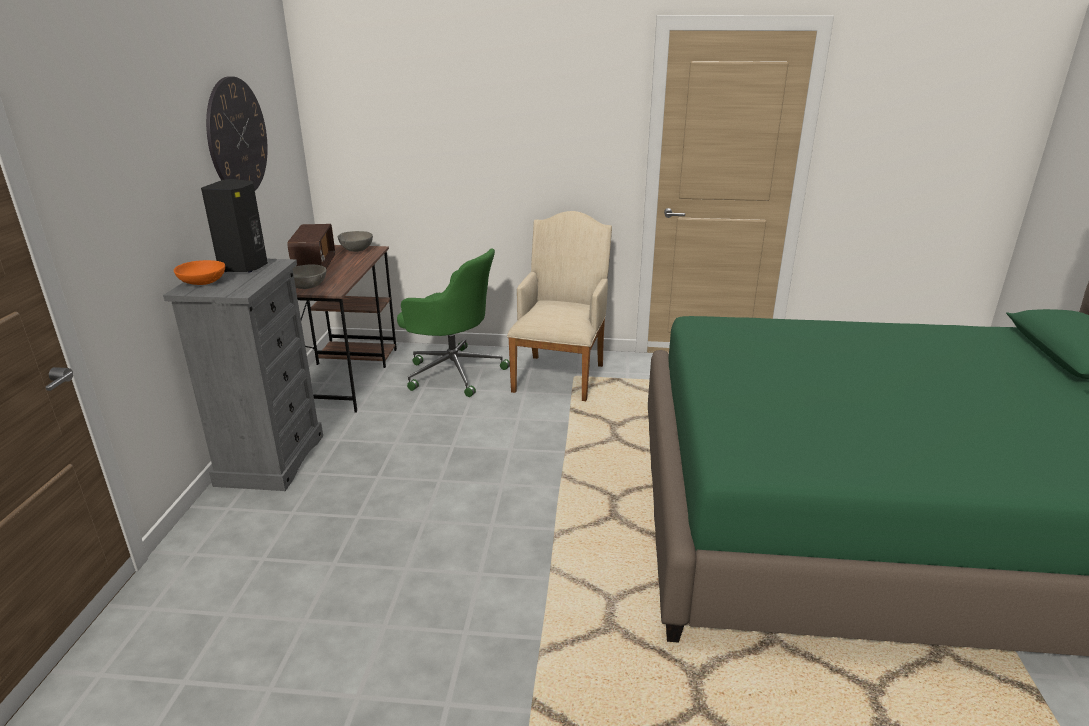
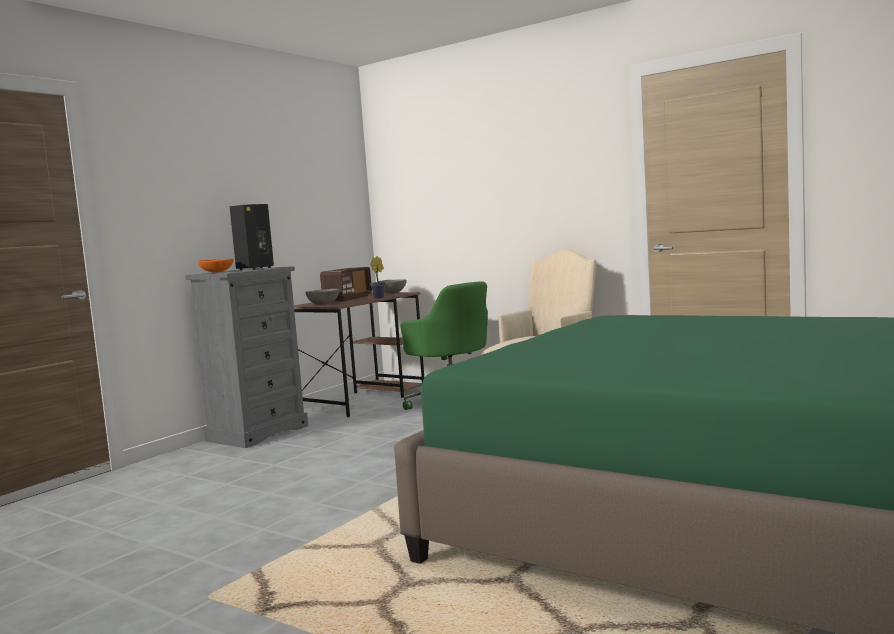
camera: 30 degrees right, 20 degrees down
wall clock [206,76,268,191] -> none
none -> potted plant [370,256,386,299]

